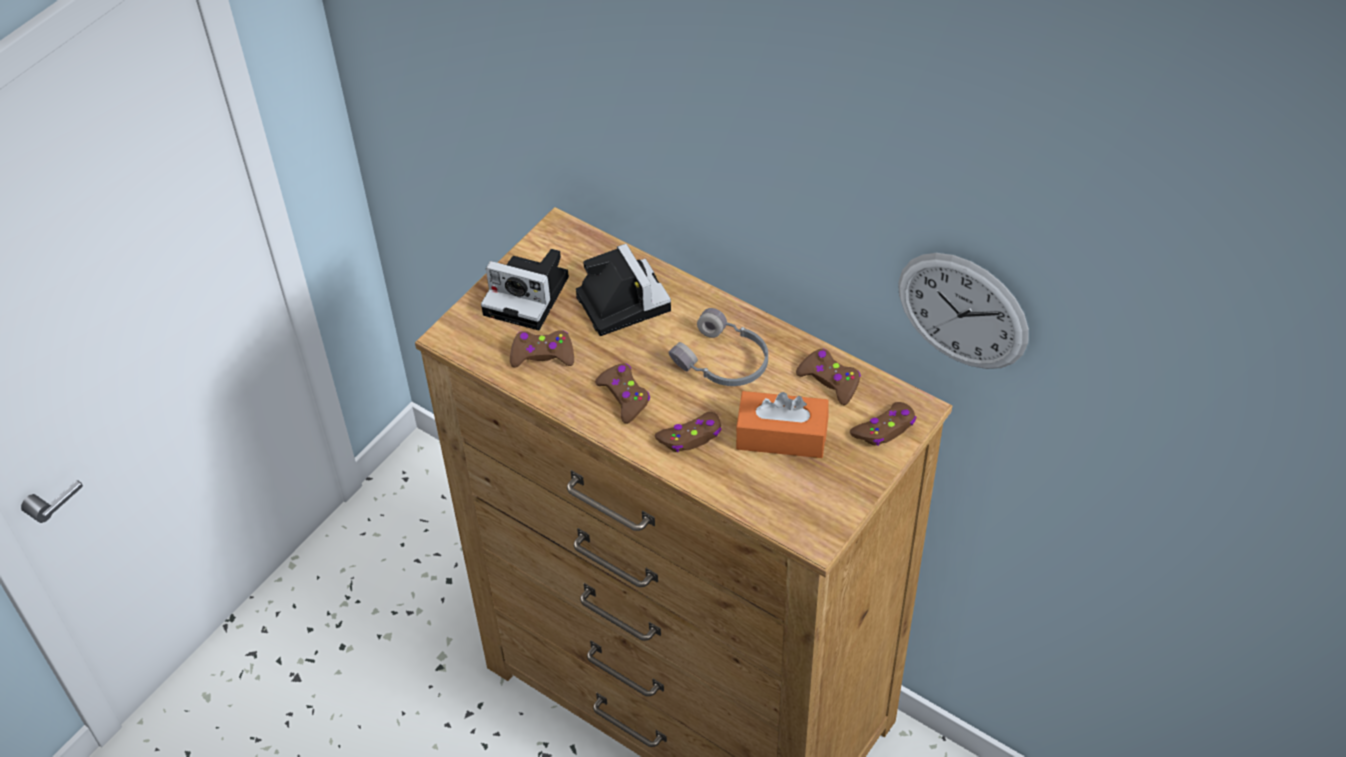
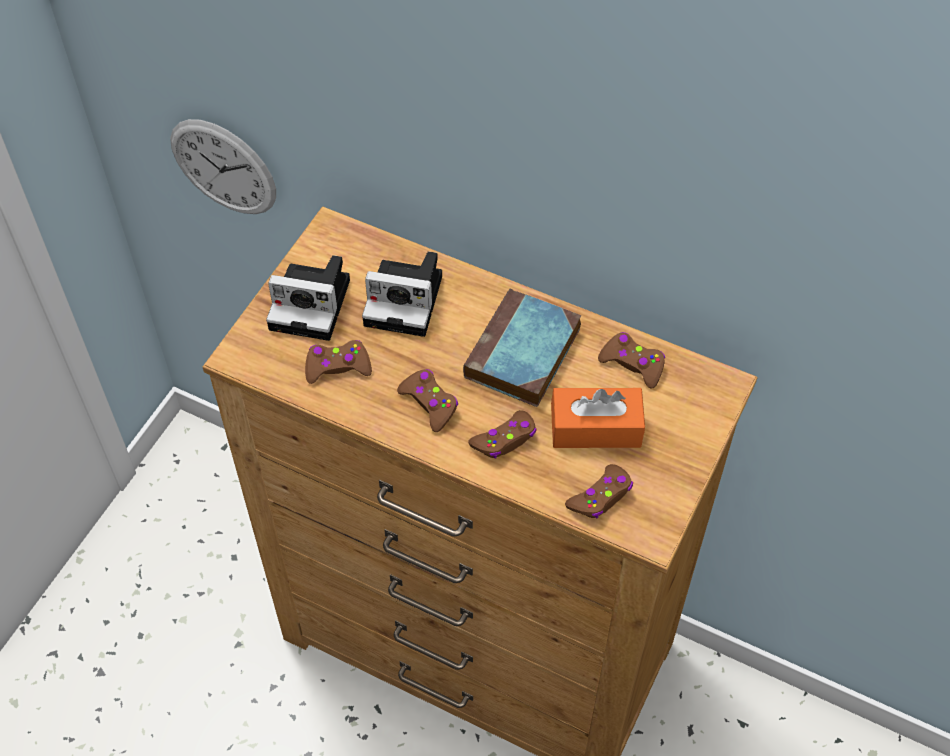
camera: 10 degrees left, 5 degrees up
camera [576,244,671,336] -> camera turned 135 degrees clockwise [362,251,442,337]
grey headphones [668,308,768,386] -> book [463,288,581,407]
brown game controller [850,402,917,446] -> brown game controller moved to [565,464,633,518]
wall clock [898,253,1029,369] -> wall clock moved to [170,119,276,214]

